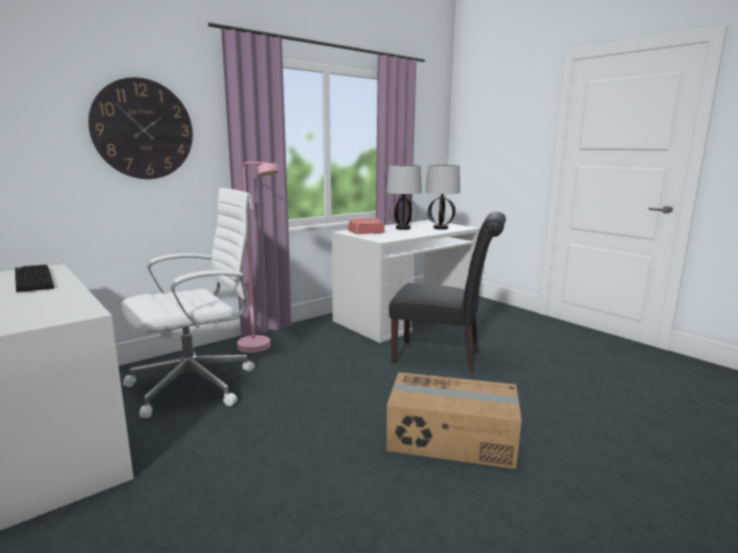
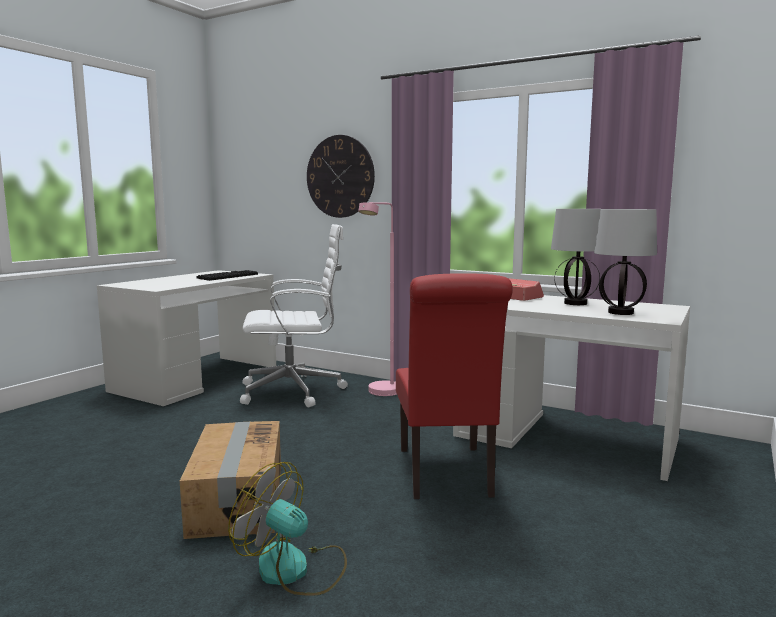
camera: 70 degrees right, 5 degrees down
white office chair [121,188,255,418] -> white office chair turned 45 degrees counterclockwise [240,224,348,407]
black chair [389,212,506,373] -> red chair [396,273,513,499]
none -> fan [228,462,347,596]

